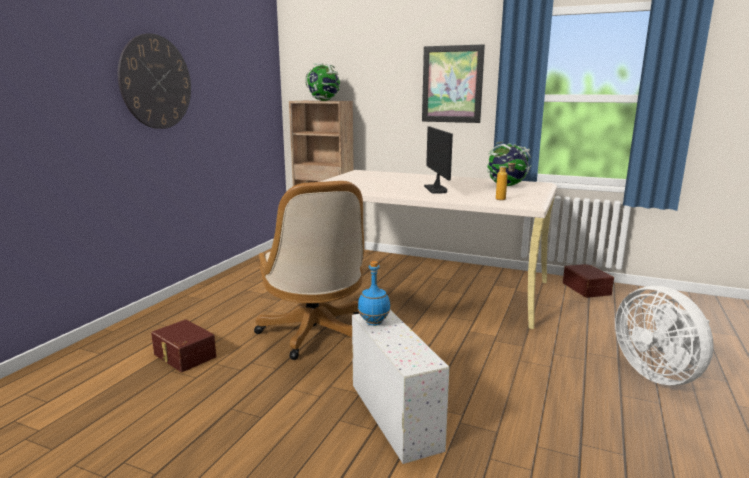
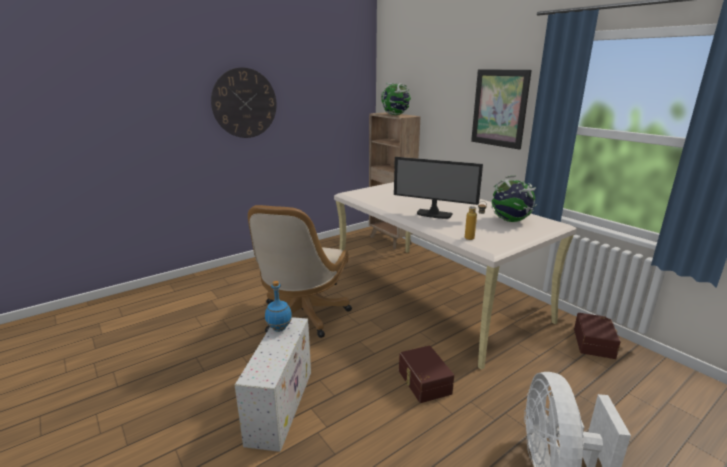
camera: 30 degrees right, 5 degrees up
brown storage box [151,319,217,372] -> brown storage box moved to [399,346,454,403]
monitor [424,126,453,194] -> monitor turned 90 degrees clockwise [394,157,483,219]

